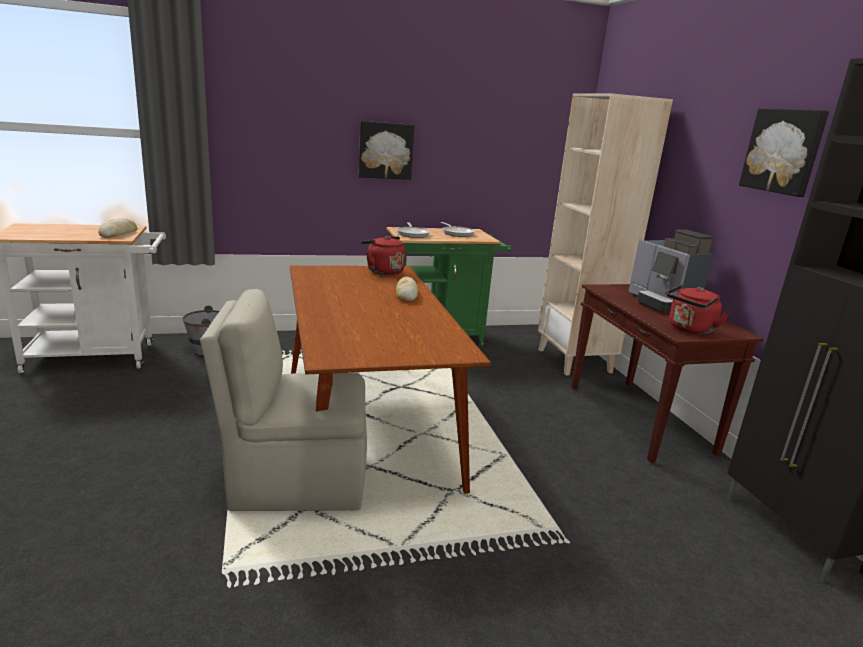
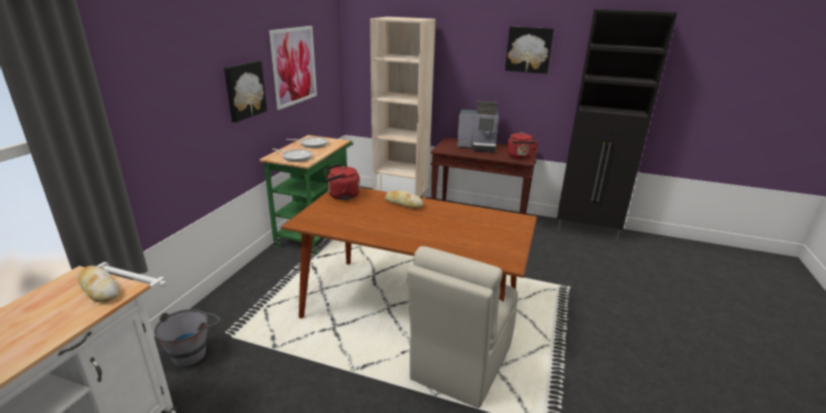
camera: 55 degrees left, 5 degrees up
none -> picture [269,26,317,110]

